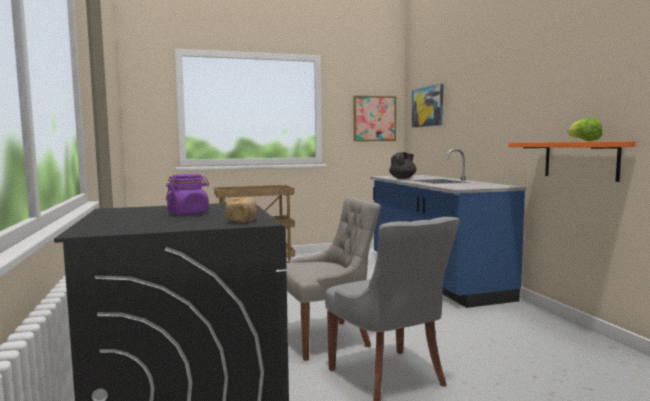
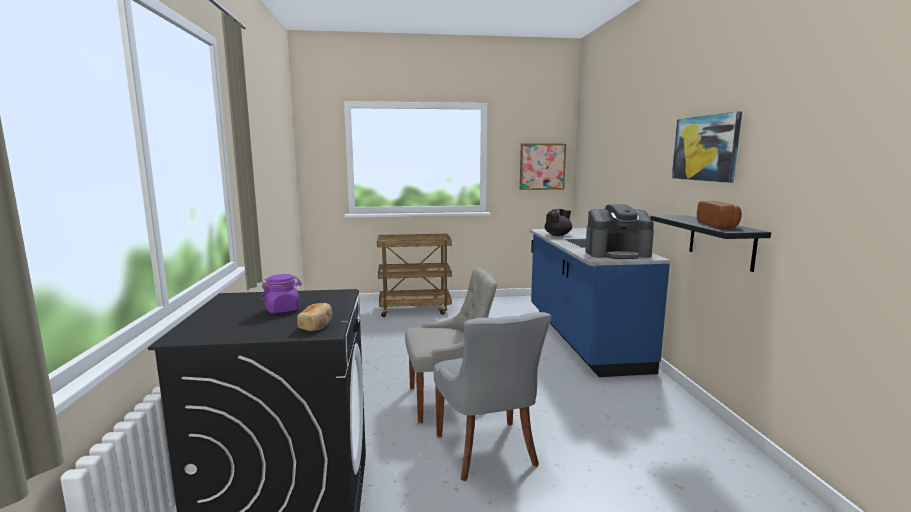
camera: 10 degrees right, 5 degrees up
picture [412,84,443,128] -> picture moved to [672,111,742,183]
orange shelf [508,141,635,182] -> black shelf [650,215,771,272]
lettuce [568,117,602,141] -> bread [697,201,742,228]
none -> coffee machine [585,204,654,259]

